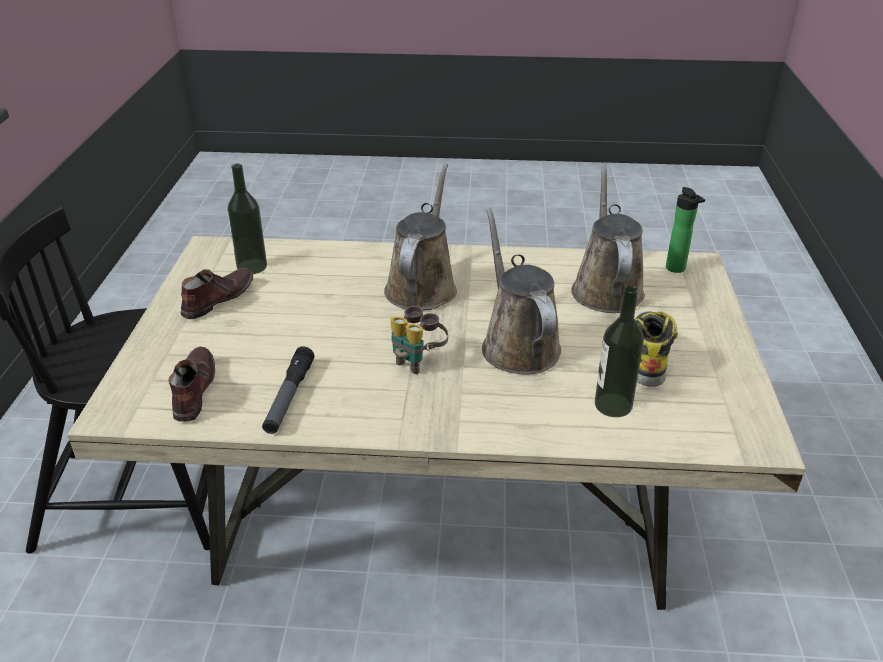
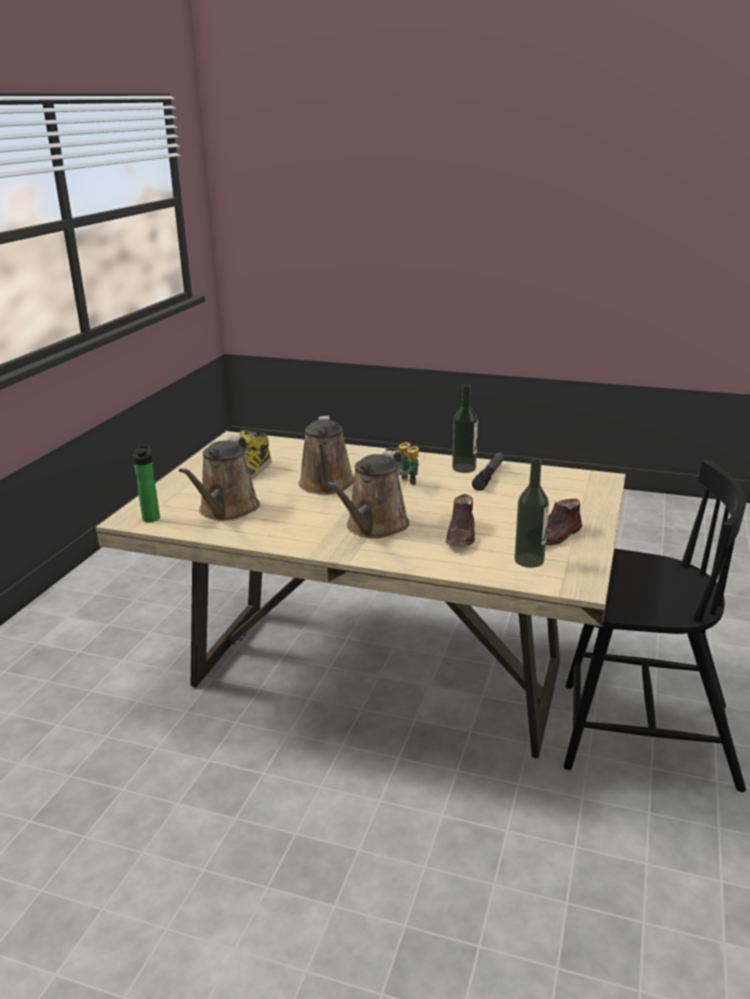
camera: 165 degrees left, 10 degrees down
brown shoe [168,347,215,422] -> brown shoe moved to [446,494,475,546]
bottle [595,286,644,417] -> bottle moved to [452,384,478,473]

